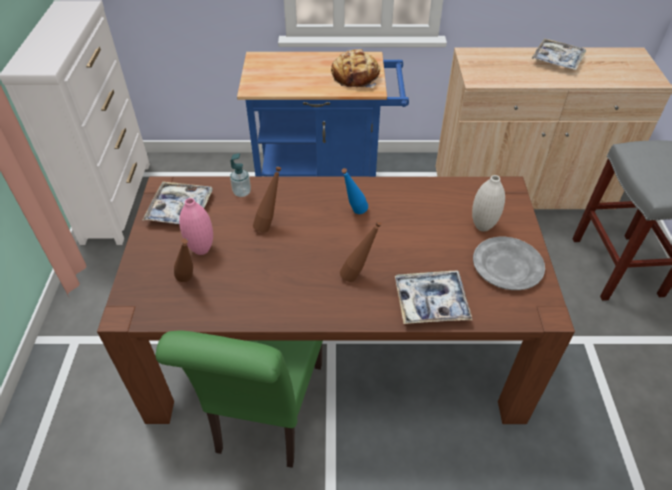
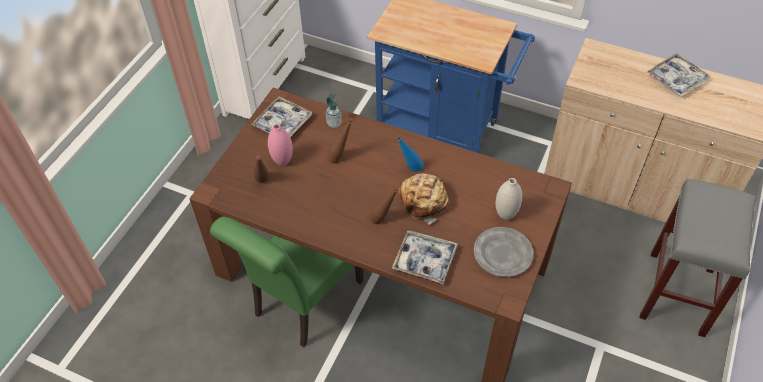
camera: 25 degrees right, 5 degrees up
bread [331,49,380,88] -> bread moved to [399,173,450,225]

